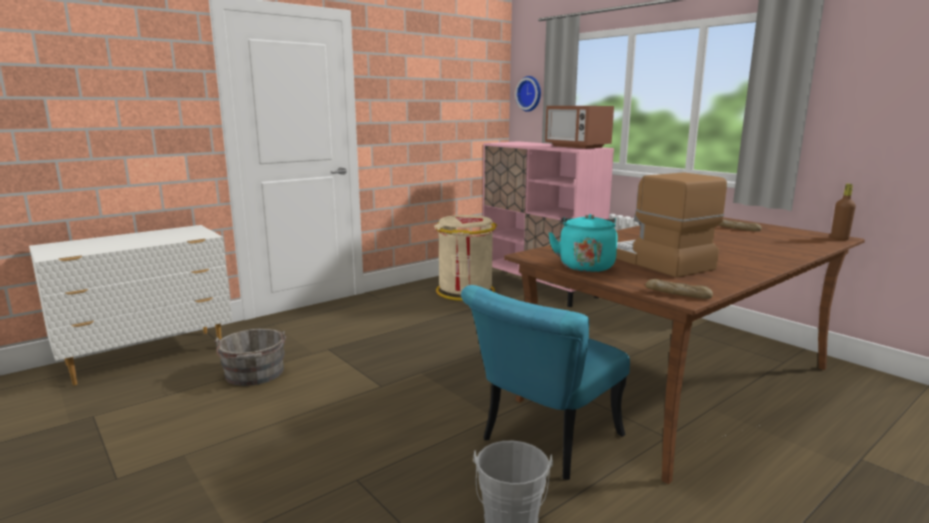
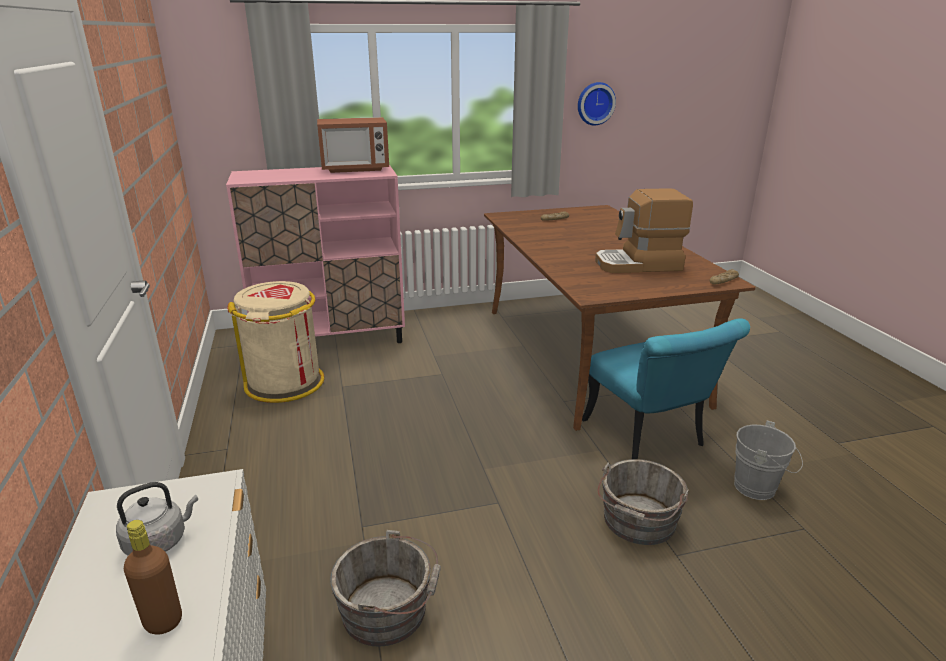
camera: 65 degrees left, 10 degrees up
wall clock [515,76,541,112] -> wall clock moved to [578,82,616,126]
turquoise kettle [548,214,618,272] -> none
brown bottle [831,184,856,240] -> brown bottle moved to [124,520,182,635]
none -> grey kettle [116,482,198,555]
none -> grey bucket [598,459,689,545]

